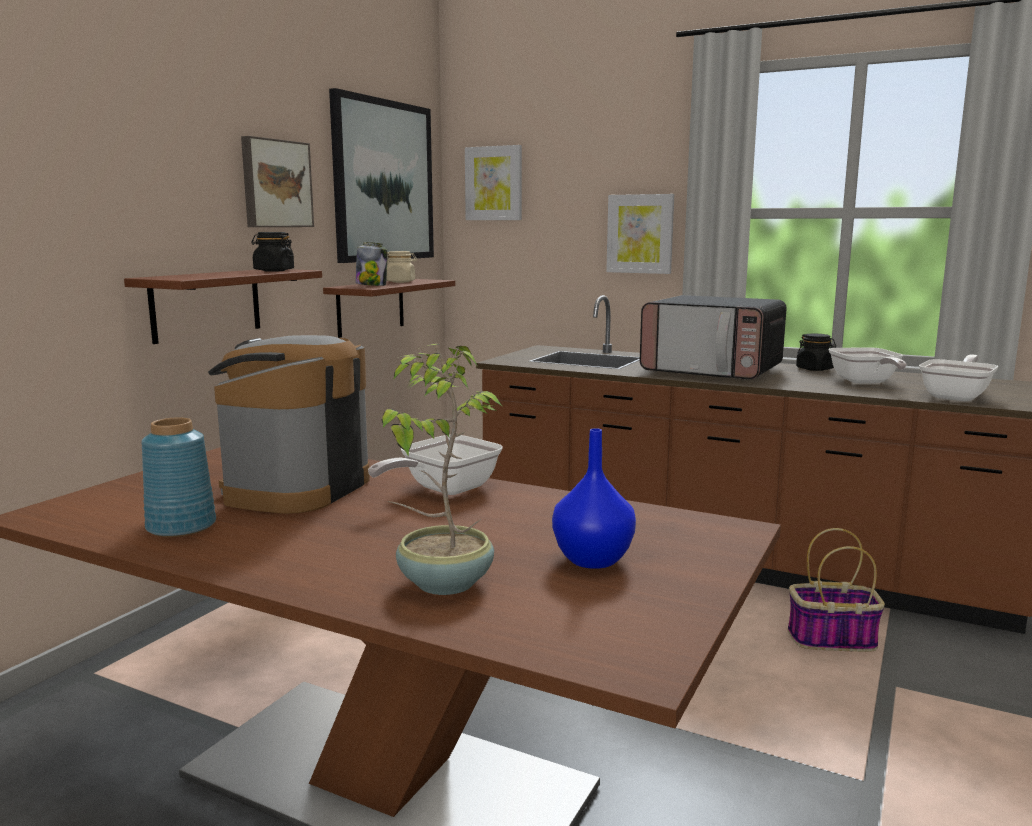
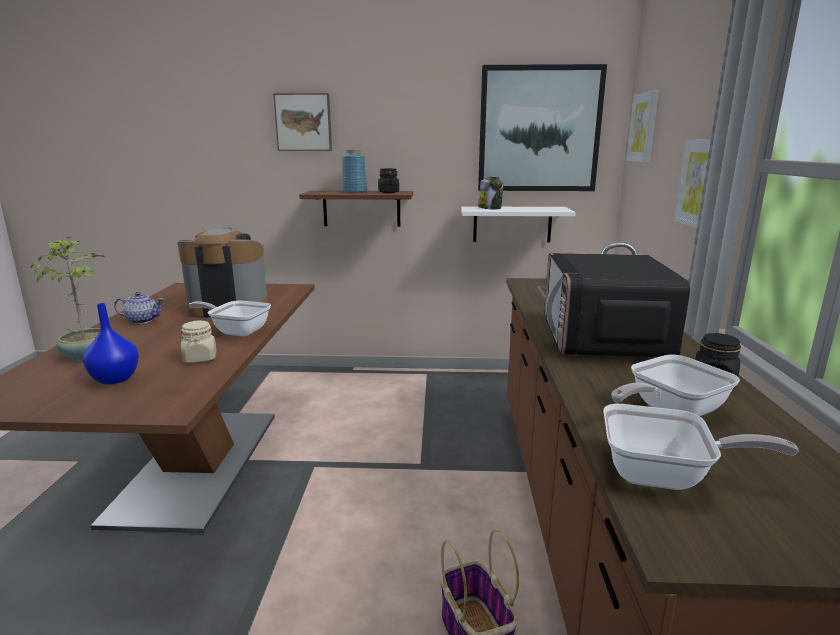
camera: 65 degrees right, 5 degrees up
blue vase [141,417,216,537] -> blue vase moved to [342,149,367,193]
picture [241,136,314,227] -> picture moved to [273,93,332,151]
brown shelf [323,279,455,338] -> white shelf [461,206,576,242]
beige jar [386,251,417,283] -> beige jar moved to [181,320,216,363]
none -> teapot [114,292,165,324]

